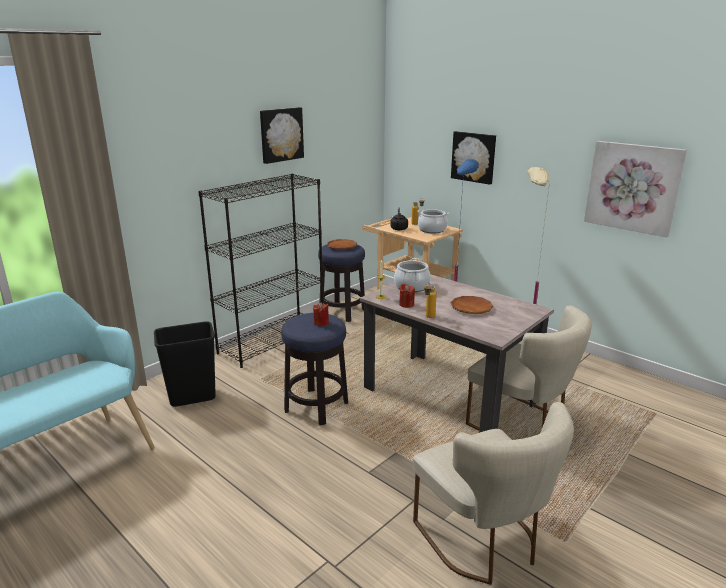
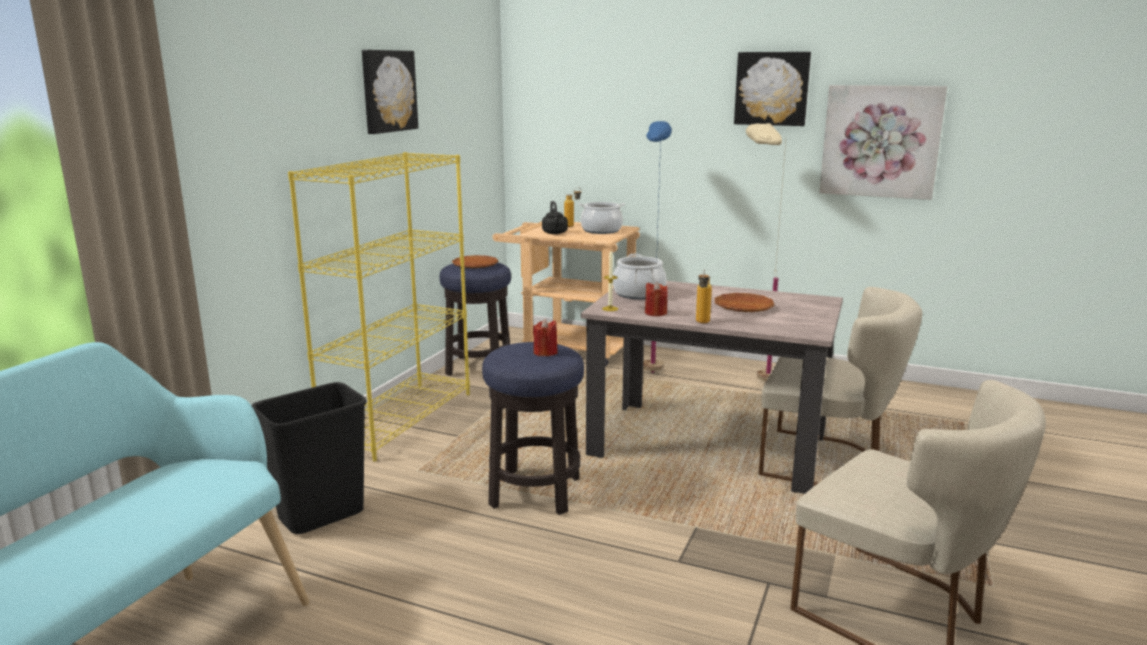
camera: 20 degrees left, 5 degrees down
black bookcase [198,174,323,368] -> yellow bookcase [288,152,470,462]
picture [451,131,496,185] -> picture moved to [734,52,811,126]

